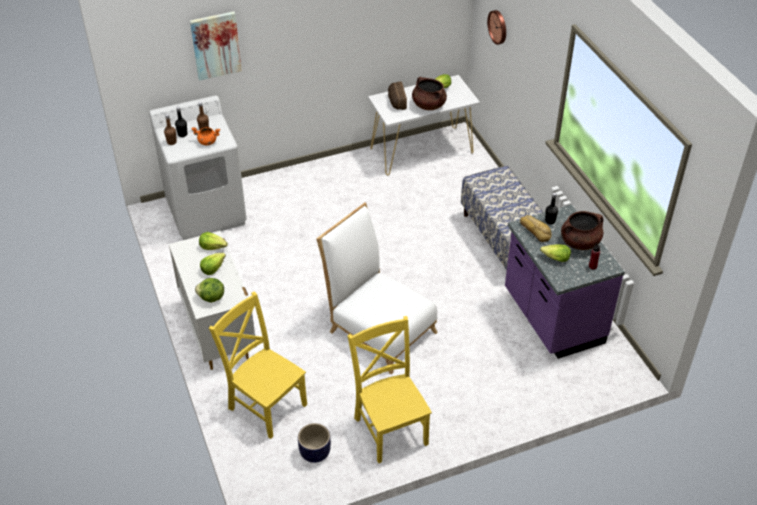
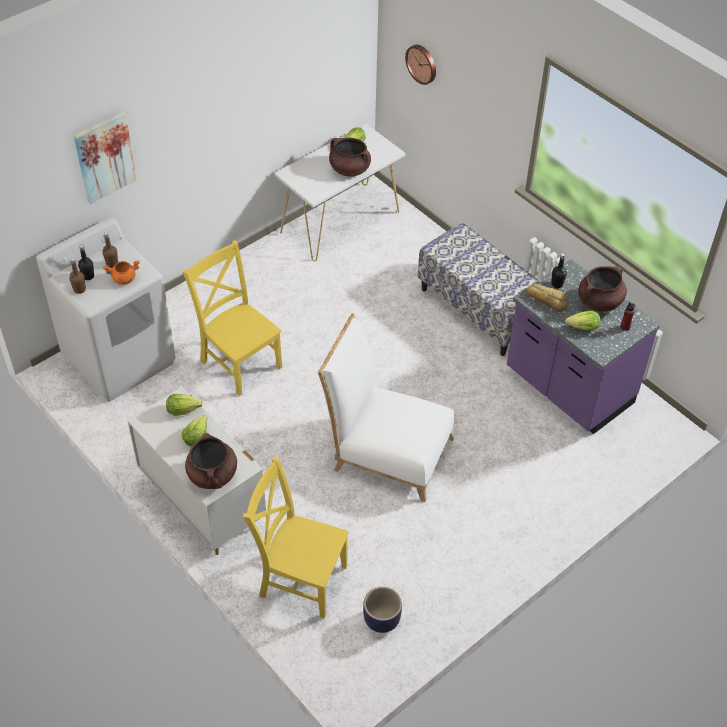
camera: 20 degrees left, 5 degrees up
lettuce [195,278,224,302] -> brown cooking pot [185,433,237,489]
yellow chair [348,316,432,463] -> yellow chair moved to [183,240,282,396]
bread [388,82,407,110] -> none

